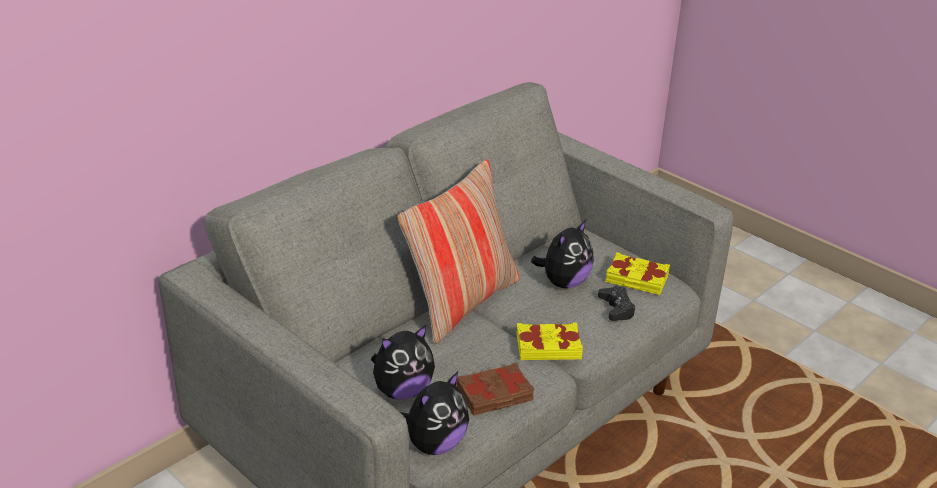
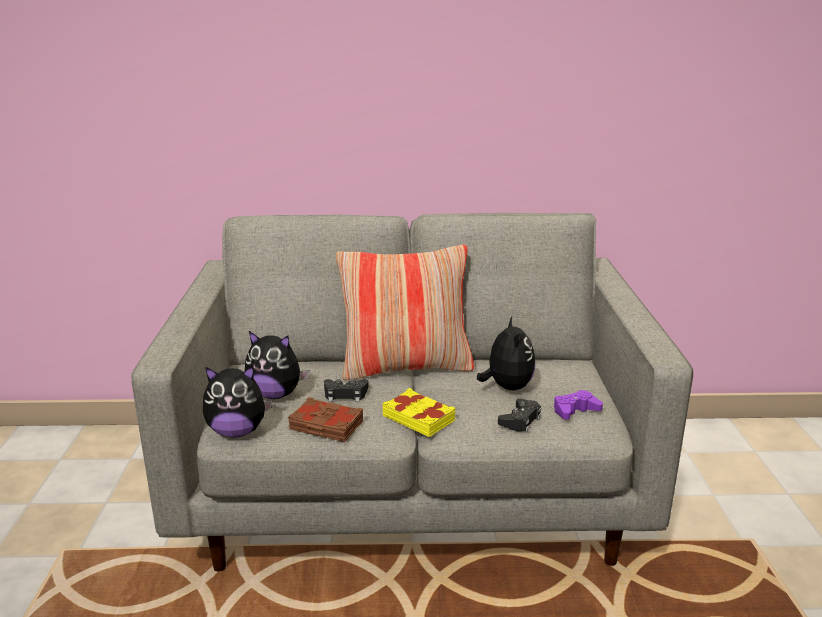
camera: 45 degrees right, 10 degrees down
plush toy [531,220,594,288] -> plush toy turned 90 degrees counterclockwise [477,317,535,390]
yellow book [605,252,670,295] -> purple game controller [554,390,603,419]
none -> black game controller [324,379,369,402]

